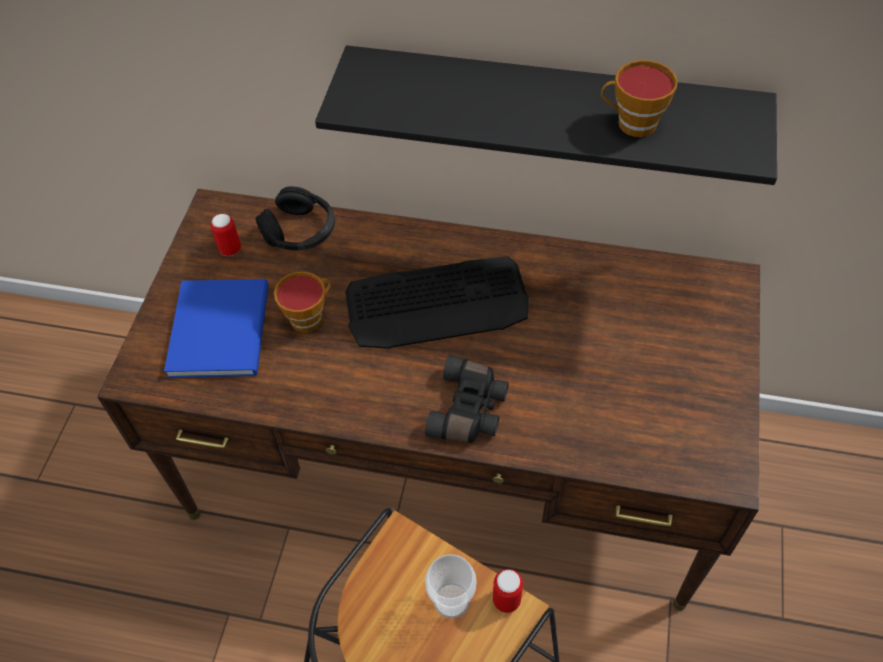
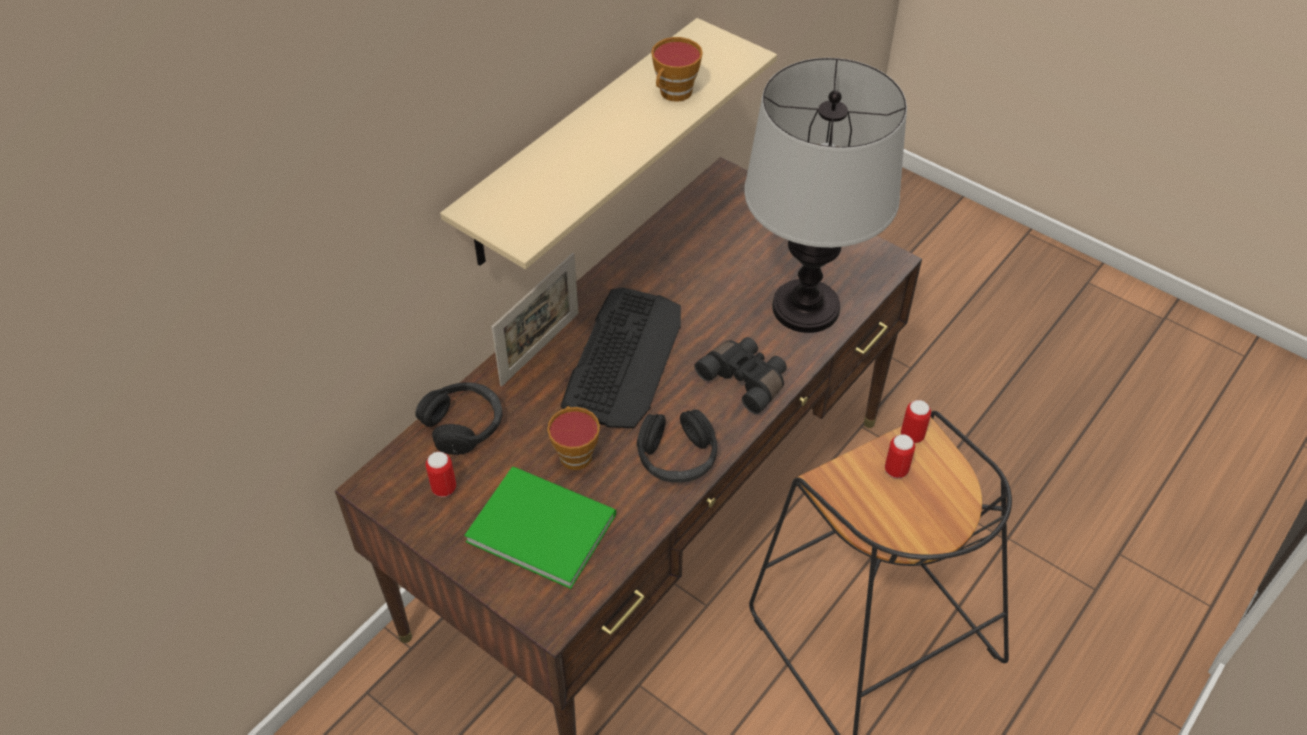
camera: 65 degrees left, 5 degrees down
blue book [164,279,269,378] -> green book [464,466,616,589]
black shelf [315,45,777,185] -> beige shelf [440,18,777,269]
cup [425,554,476,619] -> can [885,434,915,478]
none -> picture frame [491,253,579,386]
none -> black headphones [637,409,717,483]
none -> table lamp [744,58,907,333]

